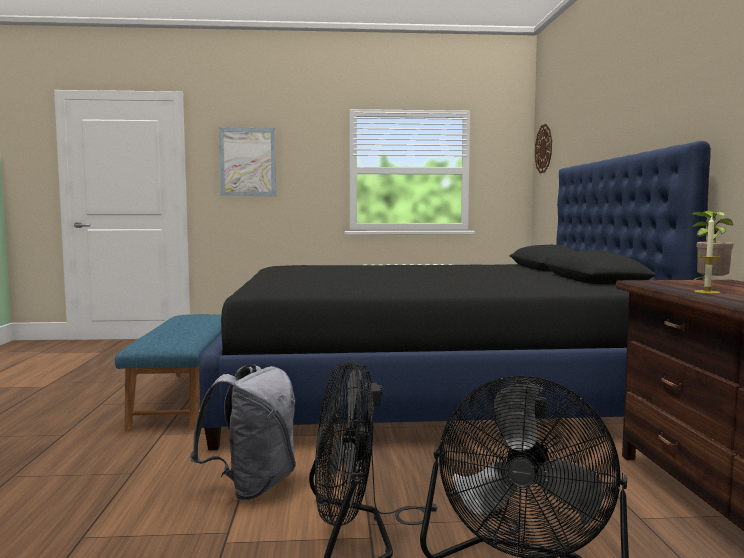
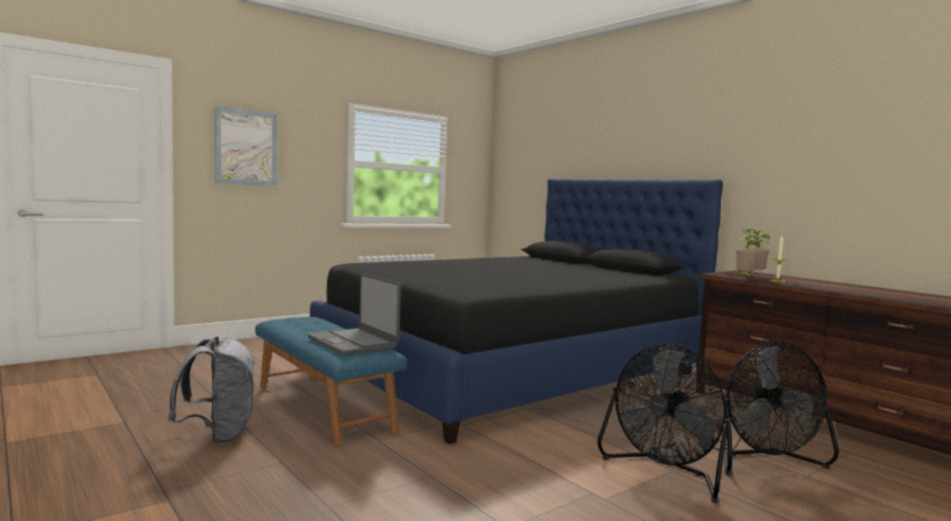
camera: 35 degrees left, 0 degrees up
grey backpack [190,364,296,501] -> grey backpack moved to [168,337,255,444]
wall clock [535,124,552,173] -> none
none -> laptop [308,273,401,355]
none -> potted plant [736,229,759,278]

